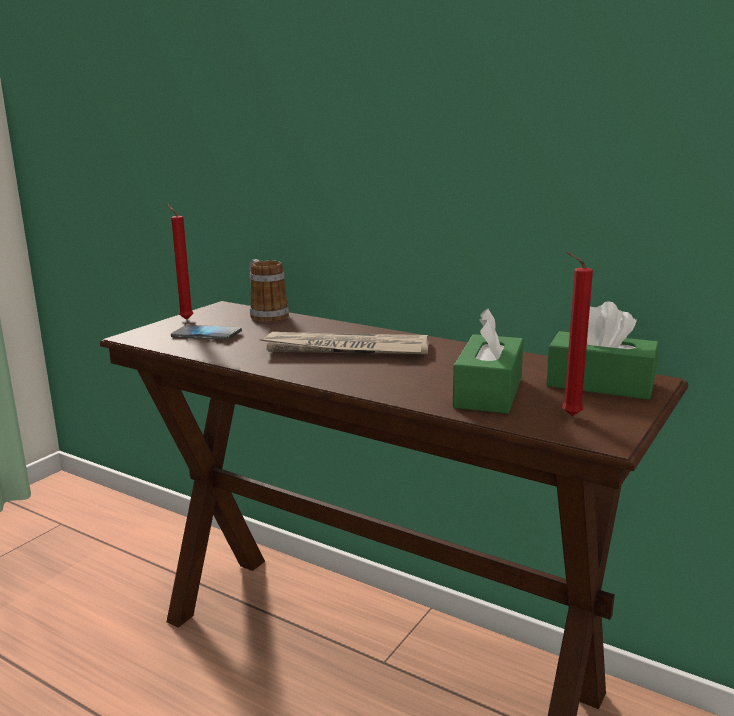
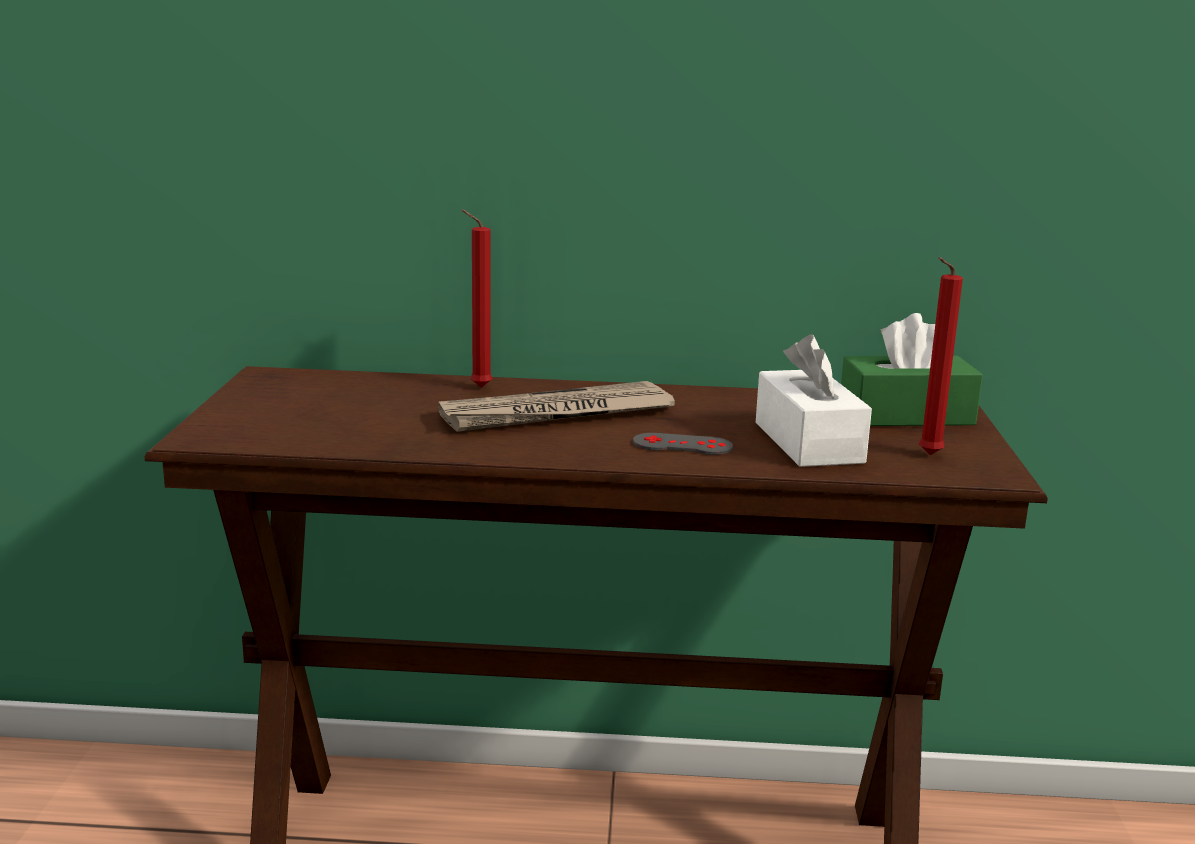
camera: 30 degrees left, 0 degrees up
red candle [166,204,193,320] -> red candle moved to [461,209,493,388]
phone [171,325,242,340] -> none
mug [249,259,289,322] -> none
green tissue box [453,308,524,414] -> white tissue box [756,334,872,467]
none -> grey game controller [633,433,733,455]

